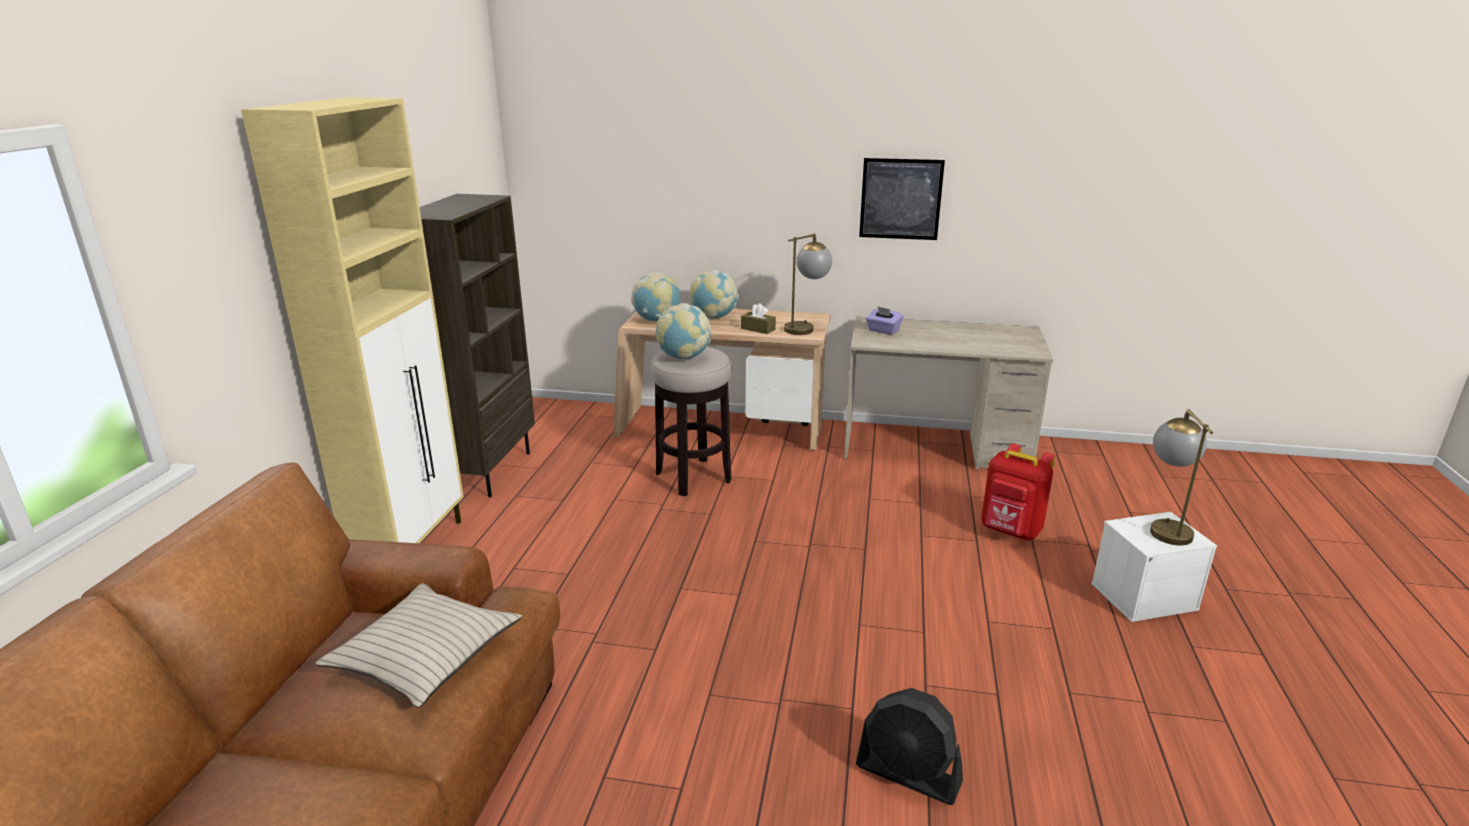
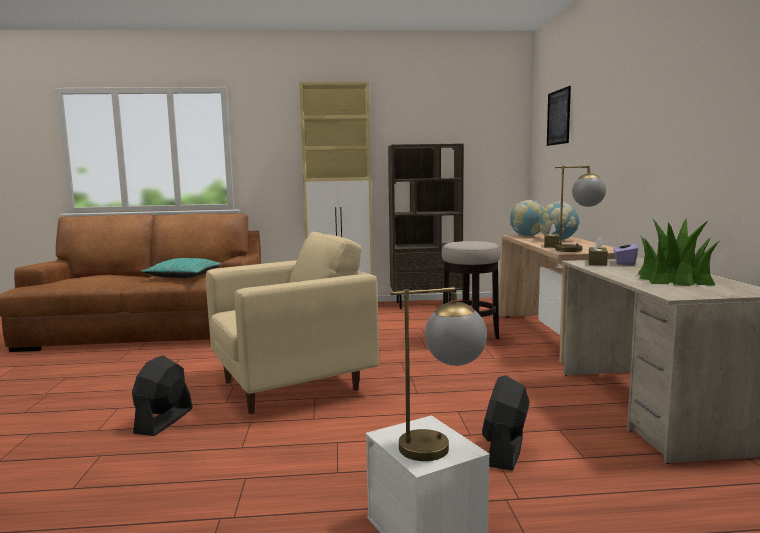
camera: 75 degrees right, 15 degrees down
beige pillow [315,583,522,707] -> turquoise pillow [141,258,220,278]
globe [656,303,712,359] -> none
picture [859,158,945,240] -> picture moved to [547,86,571,146]
red backpack [981,443,1055,540] -> black fan [482,375,530,471]
none -> beige armchair [206,232,379,414]
none -> brown tissue box [588,237,608,266]
none -> potted plant [638,218,719,286]

